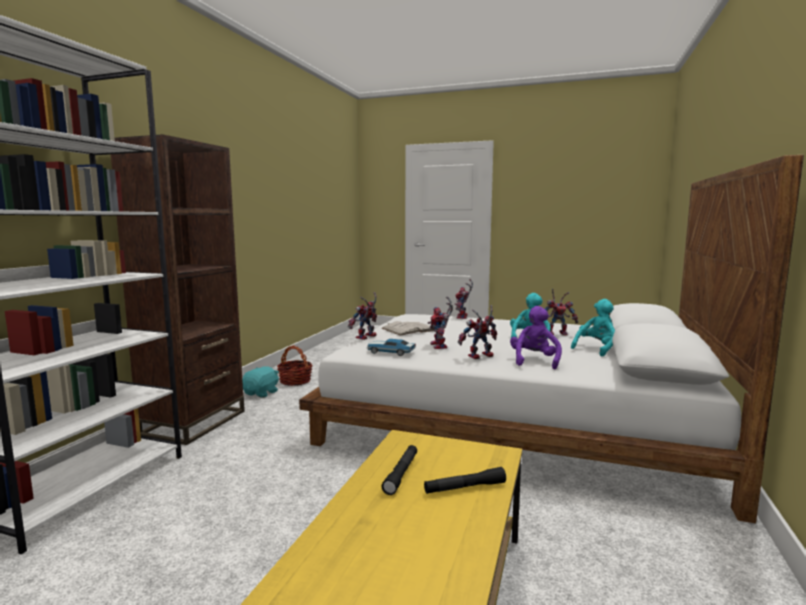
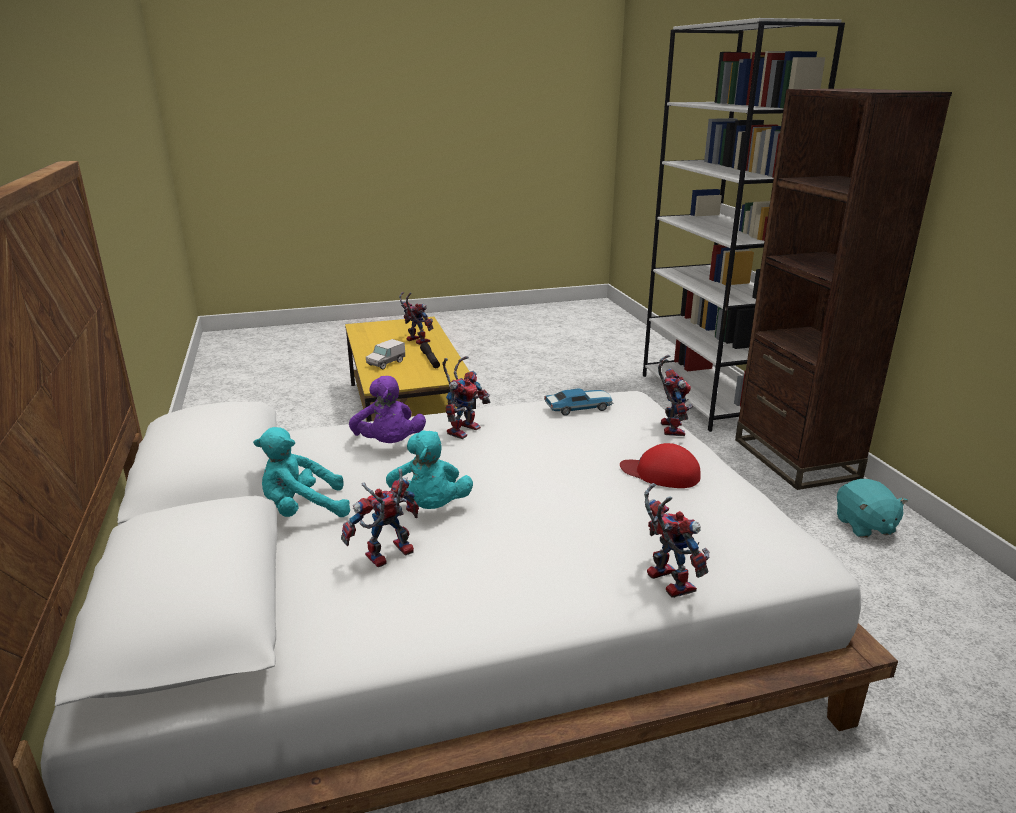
camera: 145 degrees right, 15 degrees up
basket [277,345,313,386] -> none
white book [381,321,436,336] -> red cap [620,443,701,488]
black flashlight [424,467,506,494] -> toy truck [366,339,405,369]
toy robot [428,296,453,349] -> toy robot moved to [399,292,433,345]
turquoise plush toy [571,299,615,356] -> turquoise plush toy turned 60 degrees clockwise [253,427,350,517]

